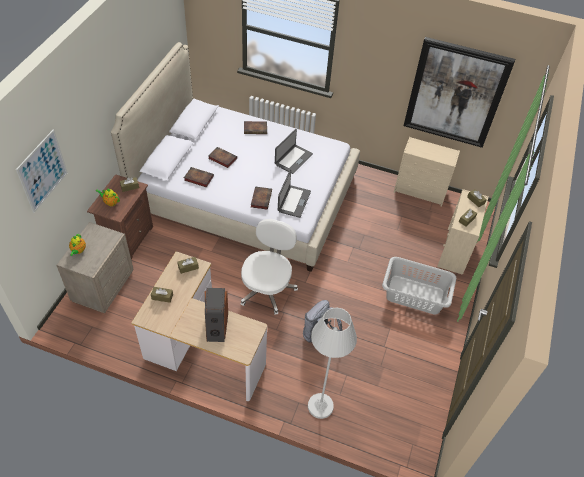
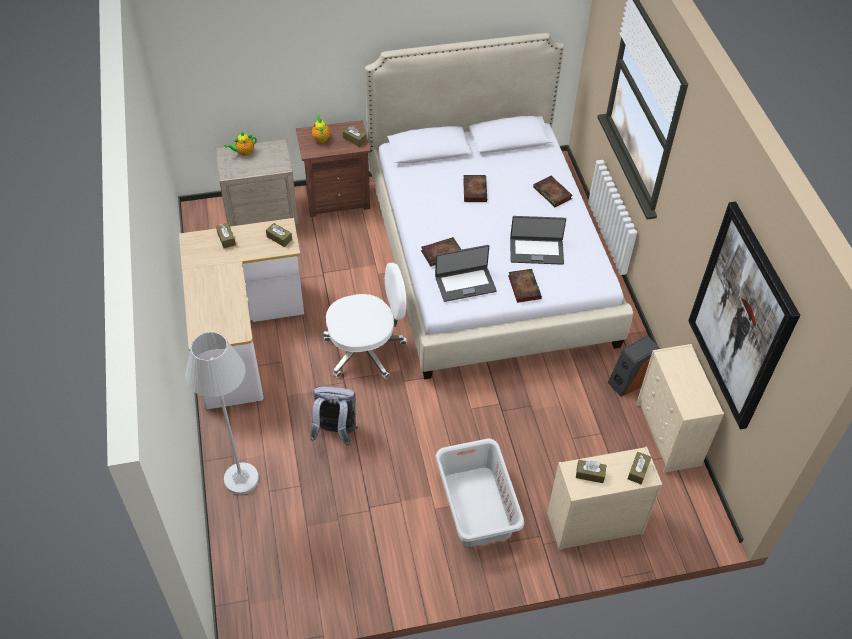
camera: 60 degrees right, 0 degrees up
picture [16,129,68,213] -> none
book [184,167,214,188] -> book moved to [508,269,542,303]
speaker [205,288,228,342] -> speaker moved to [608,335,661,397]

